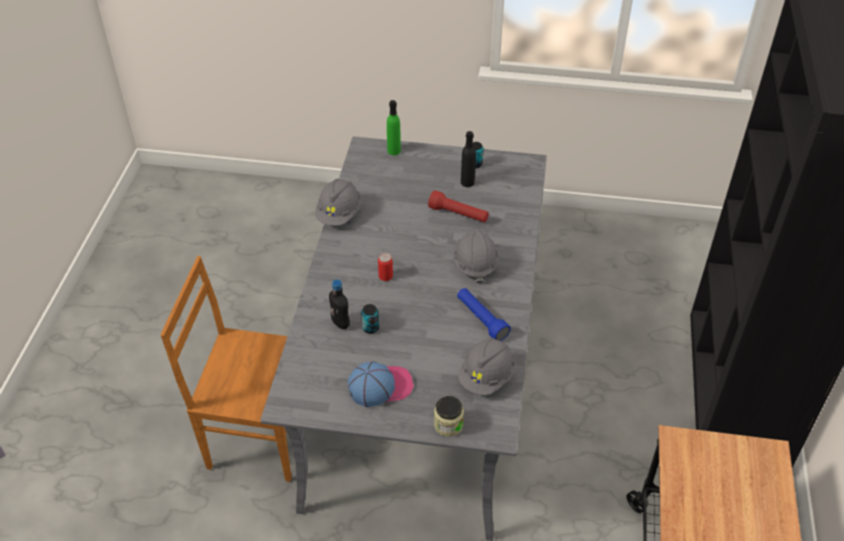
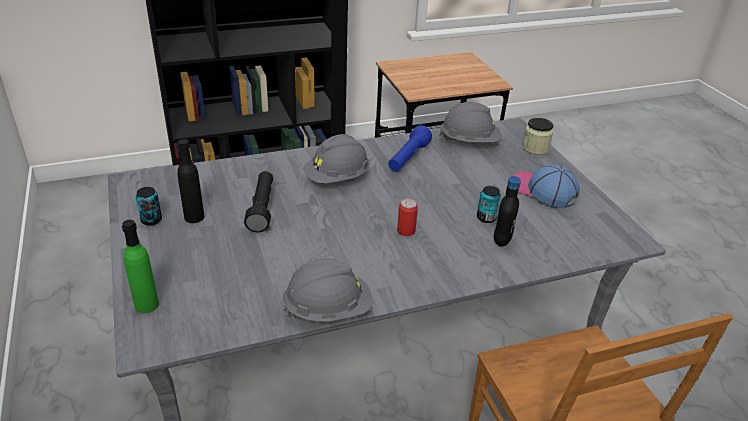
camera: 120 degrees left, 10 degrees down
red flashlight [428,190,489,222] -> black flashlight [244,171,273,233]

